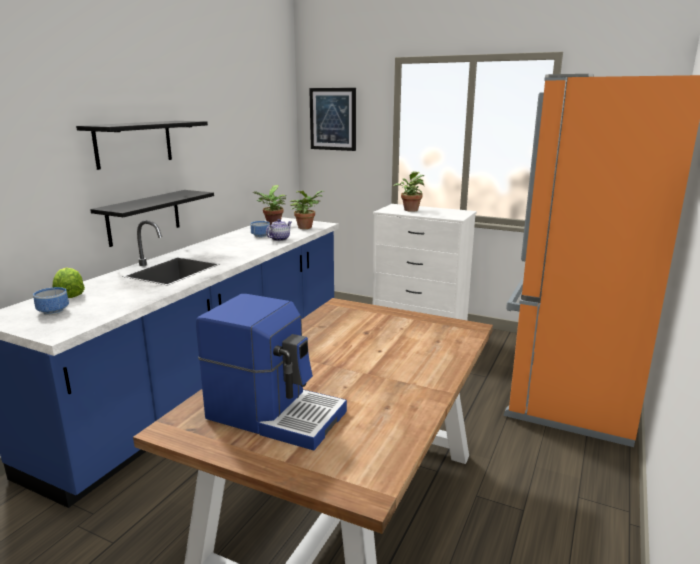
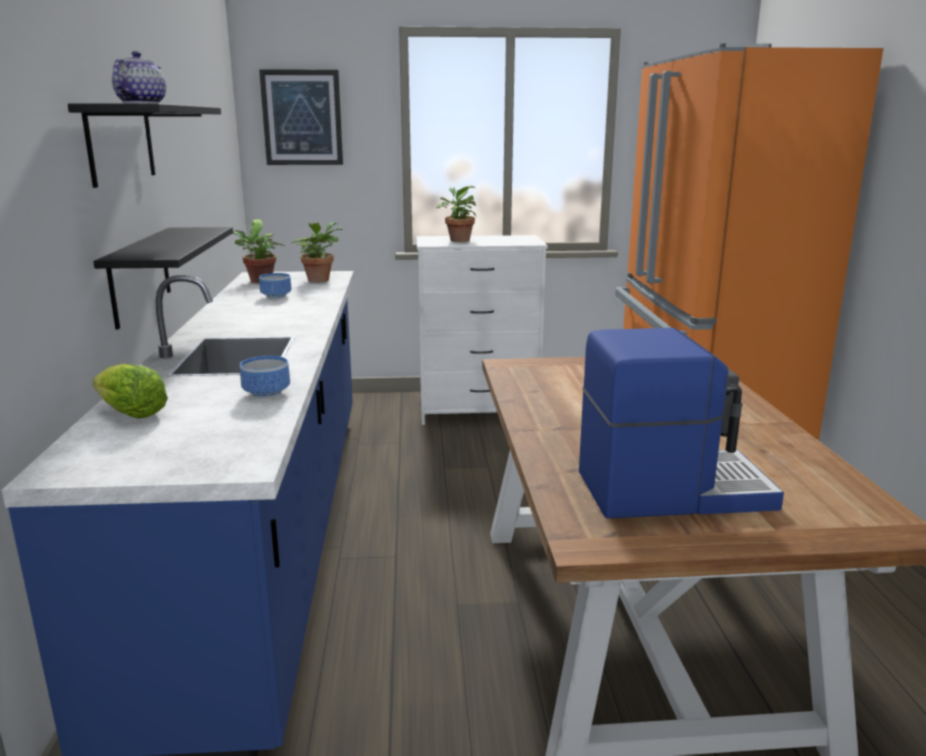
camera: 30 degrees left, 0 degrees up
bowl [33,287,69,315] -> bowl moved to [240,356,290,399]
teapot [266,219,291,241] -> teapot moved to [112,51,166,104]

